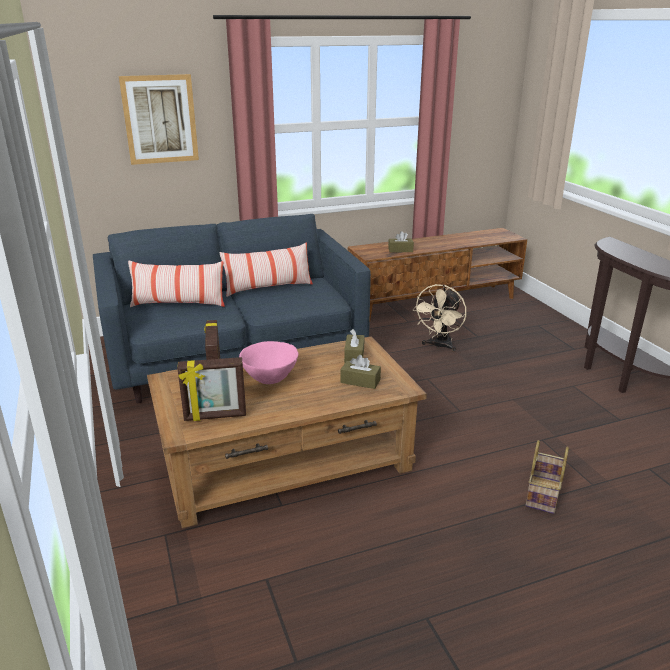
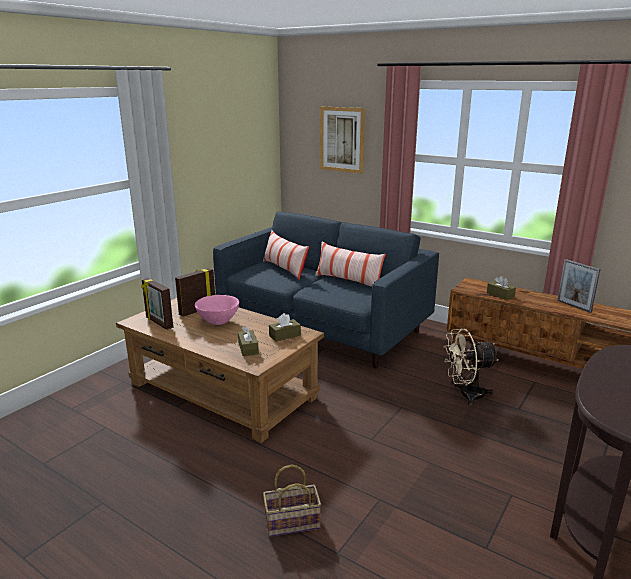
camera: 55 degrees right, 5 degrees down
none -> picture frame [557,259,601,313]

